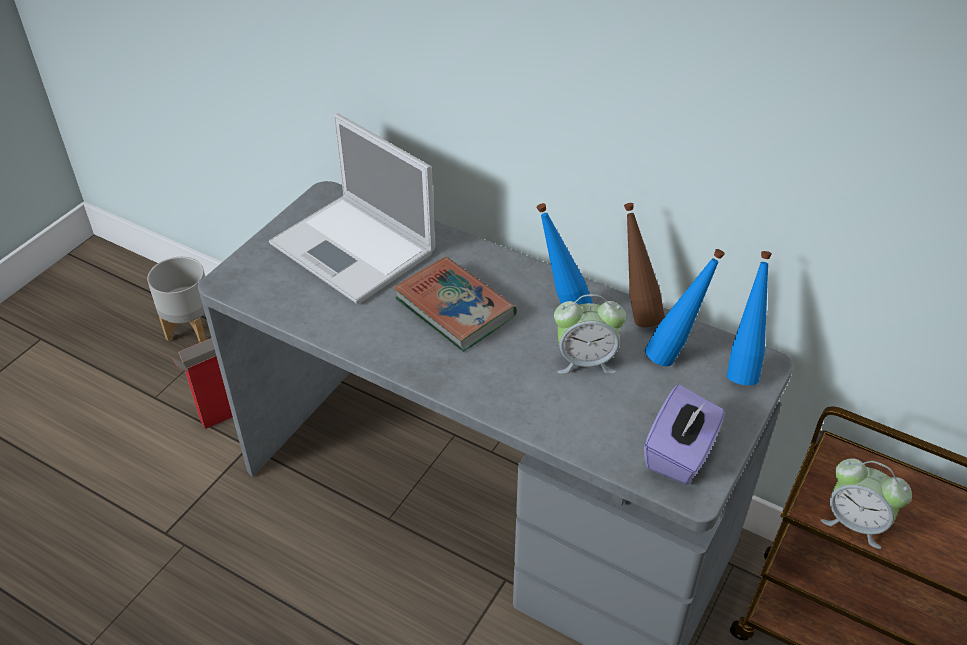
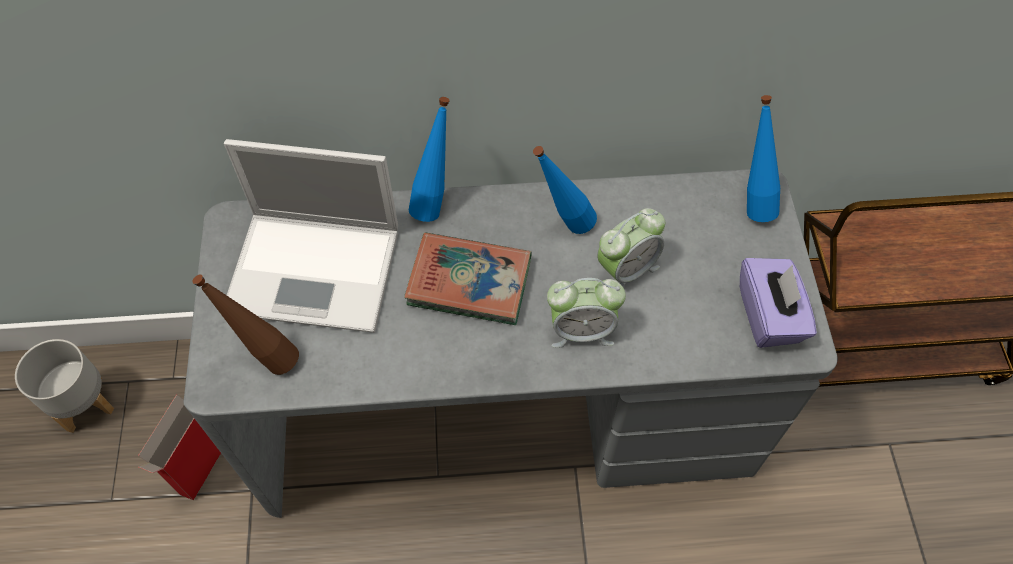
camera: 35 degrees left, 15 degrees up
brown bottle [624,203,665,327] -> brown bottle moved to [193,274,299,375]
blue bottle [645,249,725,366] -> blue bottle moved to [409,97,450,222]
alarm clock [821,458,912,549] -> alarm clock moved to [547,278,626,348]

